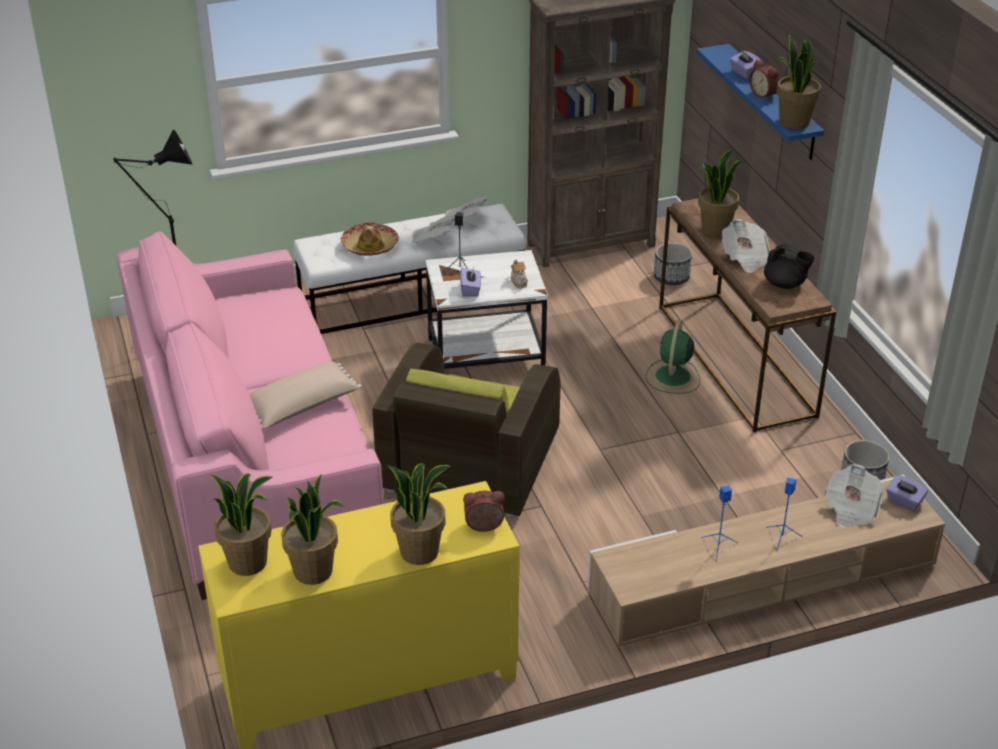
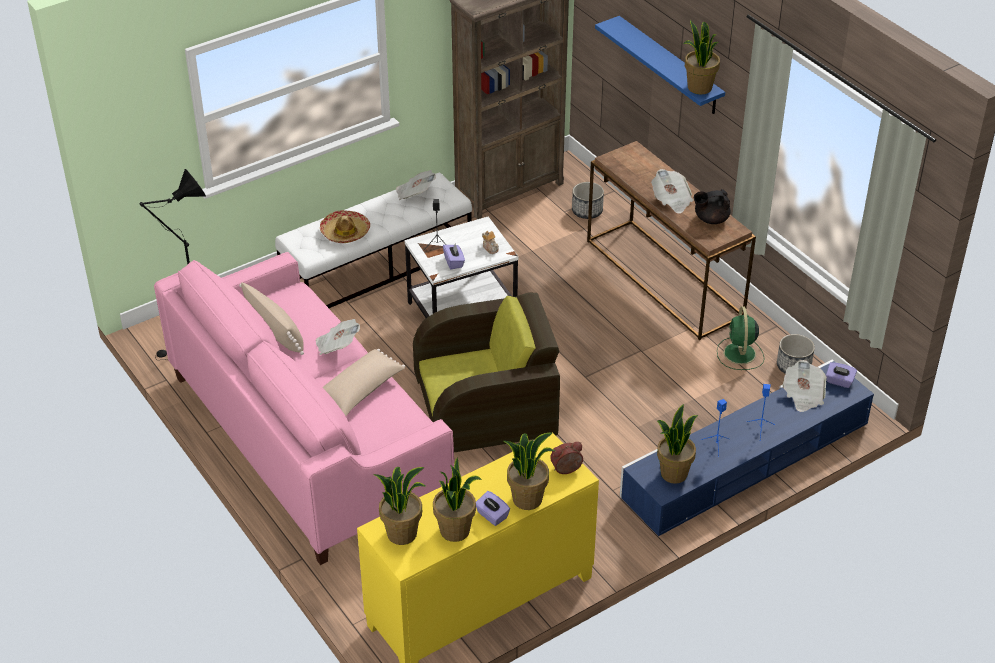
camera: 15 degrees left, 5 degrees up
brown armchair [372,343,560,518] -> brown armchair turned 105 degrees counterclockwise [413,293,560,452]
newspaper [411,214,455,244] -> newspaper moved to [316,319,360,355]
beige tv stand [588,475,945,647] -> blue tv stand [620,360,874,536]
green fan [646,320,700,394] -> green fan moved to [717,306,765,370]
potted plant [698,149,746,237] -> potted plant moved to [657,404,698,484]
purple tissue box [730,50,762,79] -> purple tissue box moved to [476,491,510,526]
alarm clock [749,60,780,100] -> none
black teapot [764,244,815,289] -> black teapot turned 150 degrees clockwise [694,189,731,224]
none -> beige pillow [239,282,304,355]

